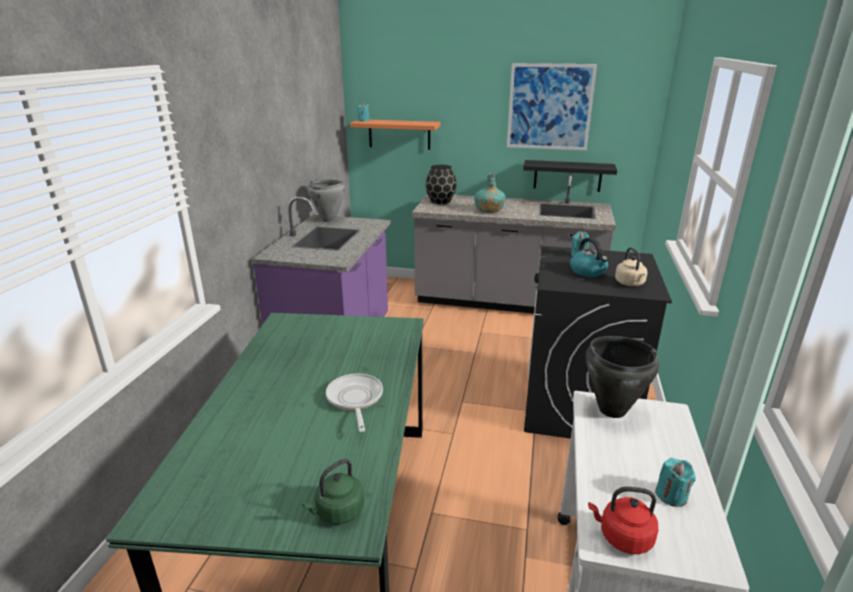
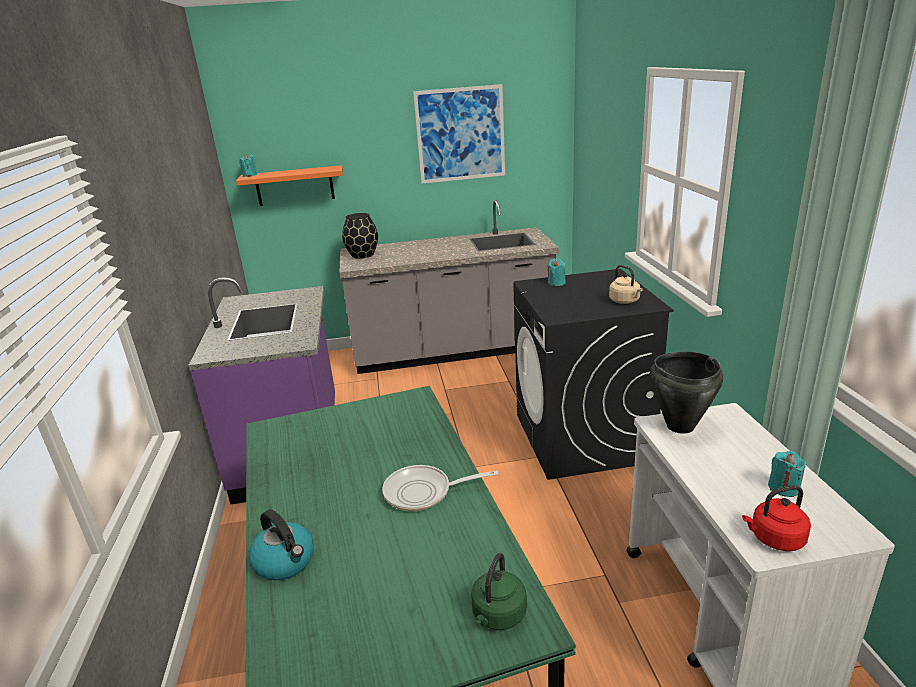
camera: 20 degrees left, 0 degrees up
grey cooking pot [308,179,345,222] -> none
frying pan [326,374,383,432] -> frying pan turned 60 degrees counterclockwise [382,465,499,511]
turquoise bottle [474,173,506,213] -> none
black shelf [523,160,617,192] -> none
kettle [570,237,608,277] -> kettle moved to [249,509,314,581]

